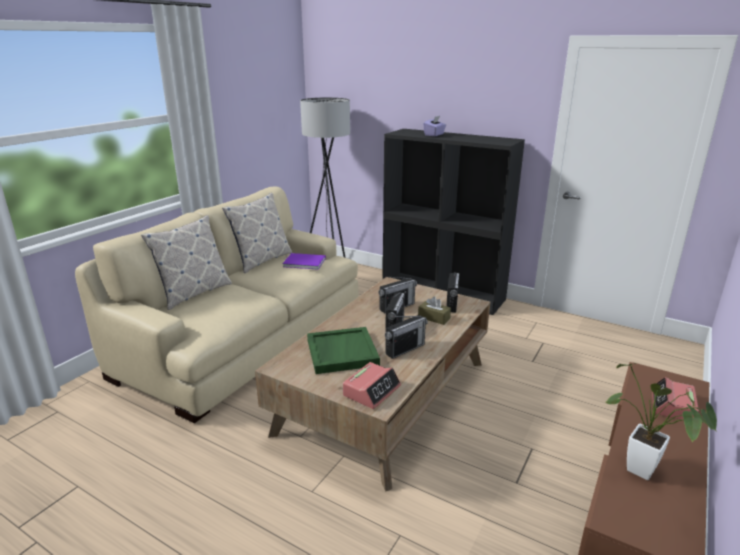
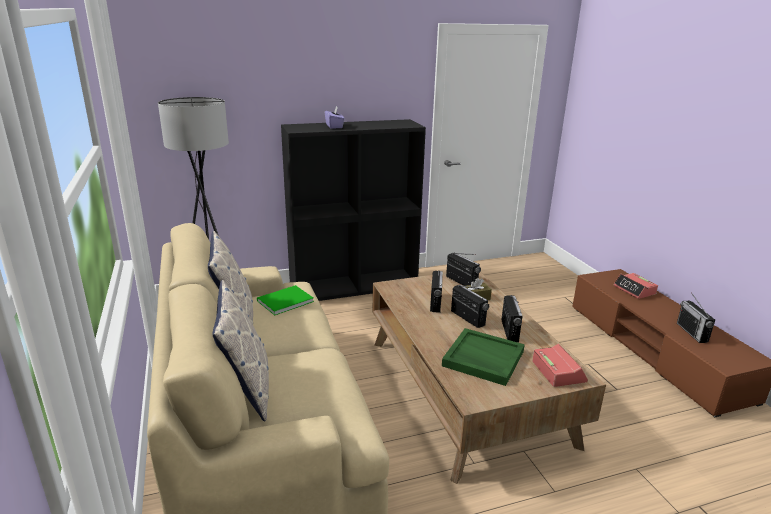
camera: 50 degrees left, 0 degrees up
purple book [282,253,326,270] -> green book [257,285,314,316]
potted plant [606,363,717,480] -> radio [677,292,715,343]

